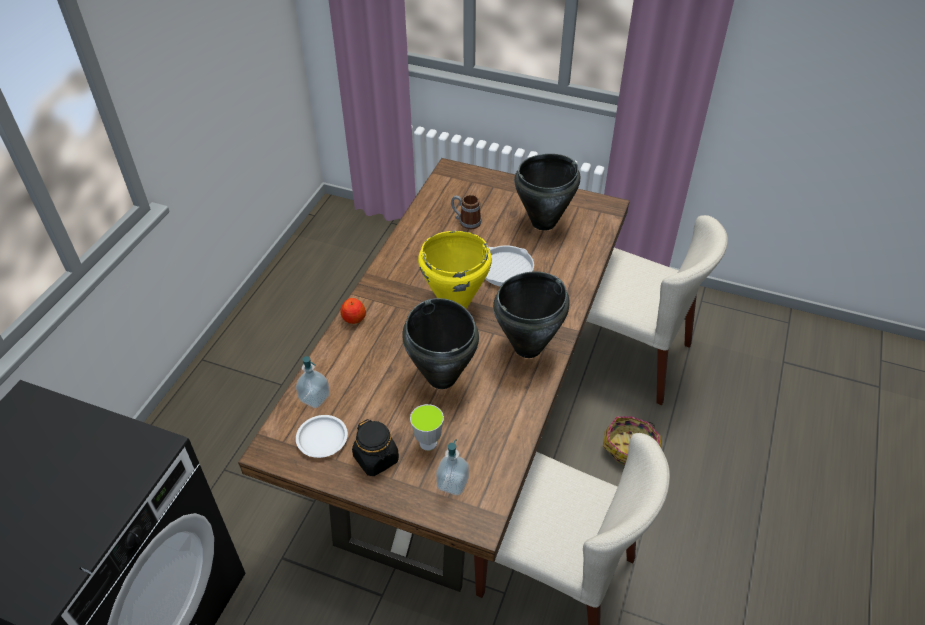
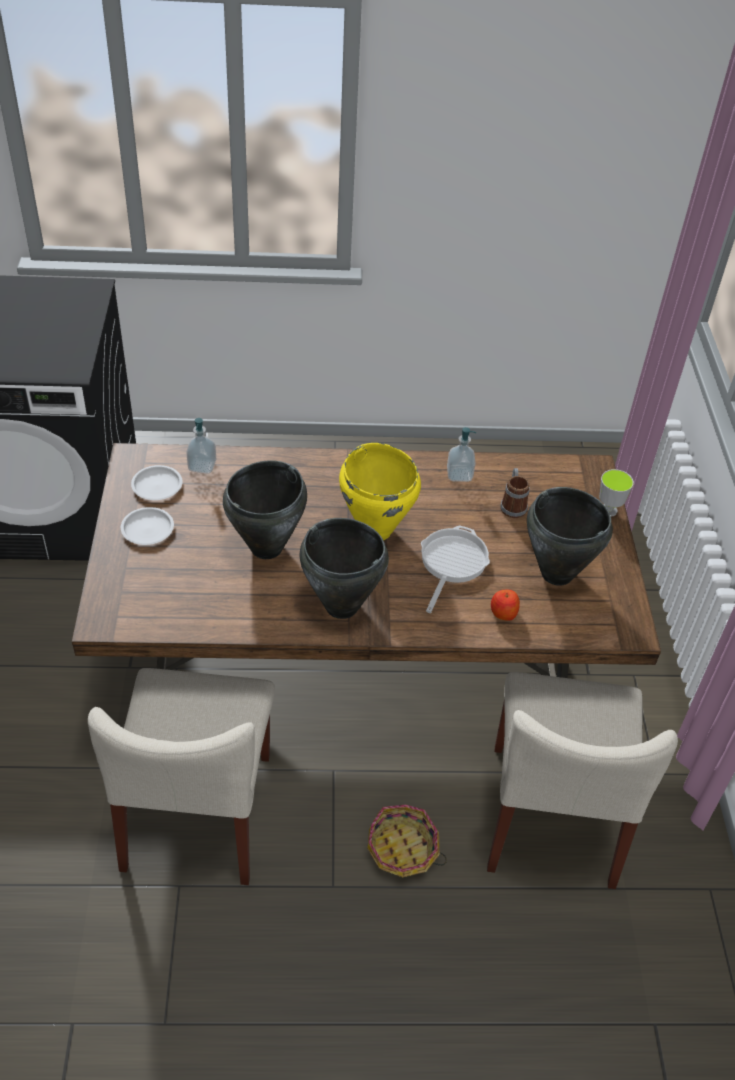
camera: 65 degrees right, 0 degrees up
apple [340,298,366,324] -> apple moved to [491,589,520,621]
black jar [352,419,399,476] -> white plate [121,507,174,545]
cup [410,404,444,451] -> cup moved to [599,469,634,517]
soap dispenser [436,439,469,495] -> soap dispenser moved to [447,427,476,482]

